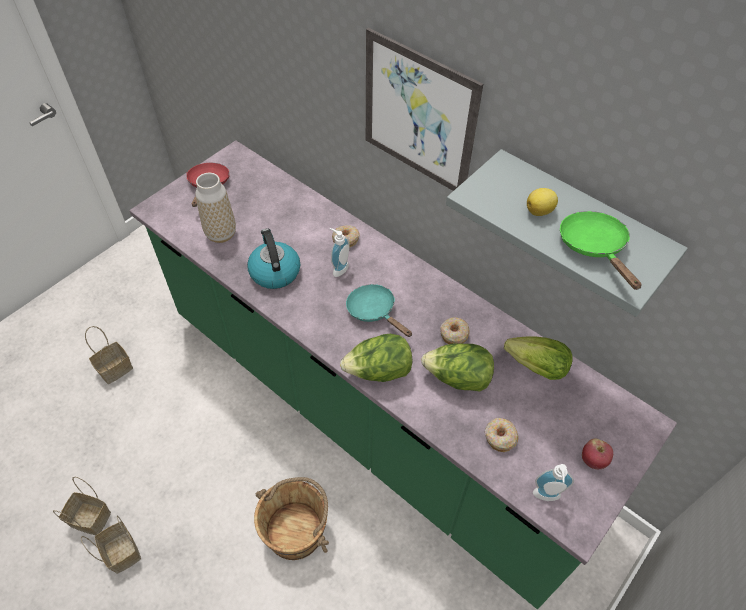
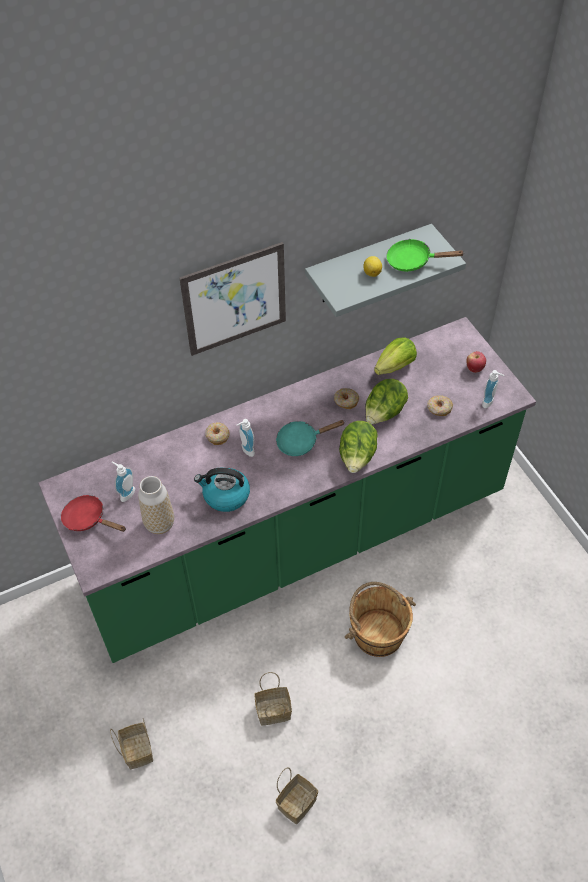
camera: 65 degrees left, 0 degrees up
basket [81,516,141,574] -> basket moved to [254,672,292,725]
none -> soap dispenser [112,462,135,502]

